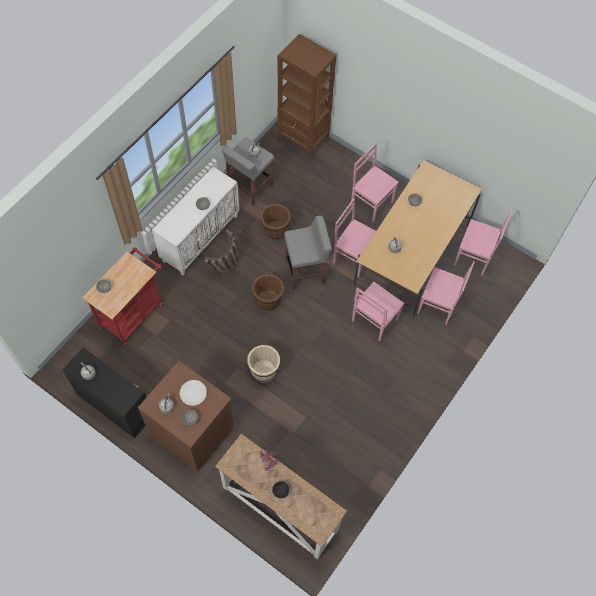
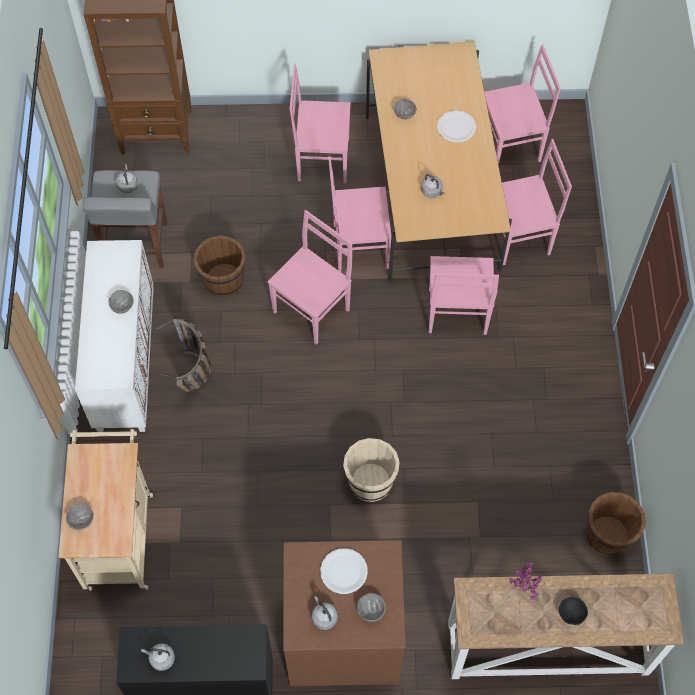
camera: 35 degrees left, 0 degrees up
red cart [82,247,163,346] -> beige cart [59,429,153,591]
brown bucket [252,274,284,311] -> brown bucket moved to [586,492,646,556]
grey stool [284,216,332,290] -> pink chair [268,210,352,345]
none -> white plate [437,111,476,142]

